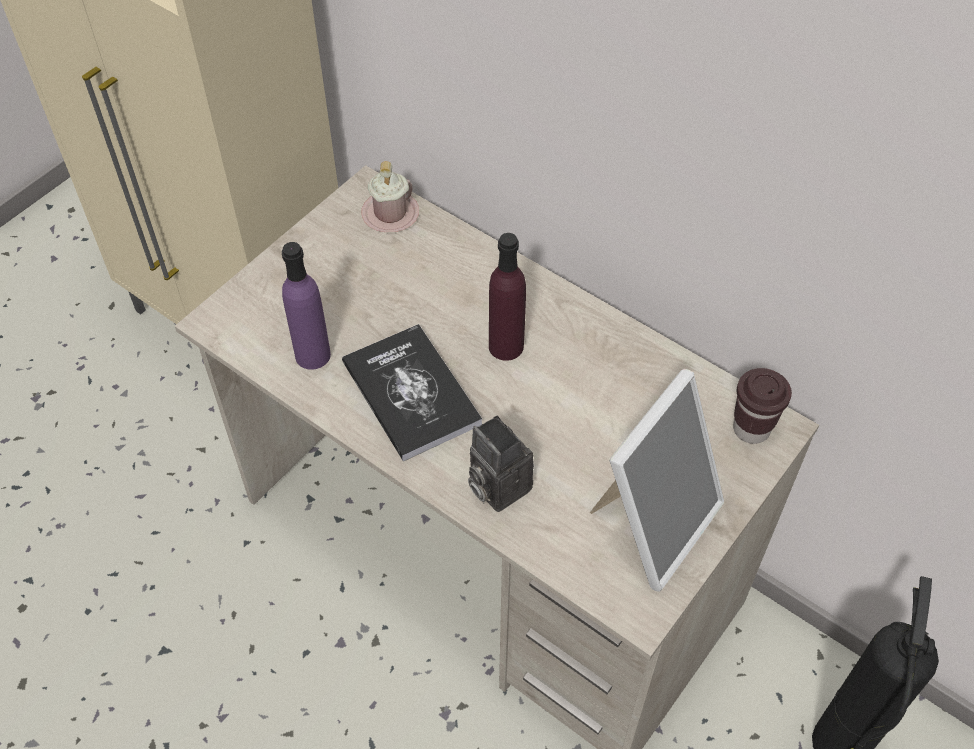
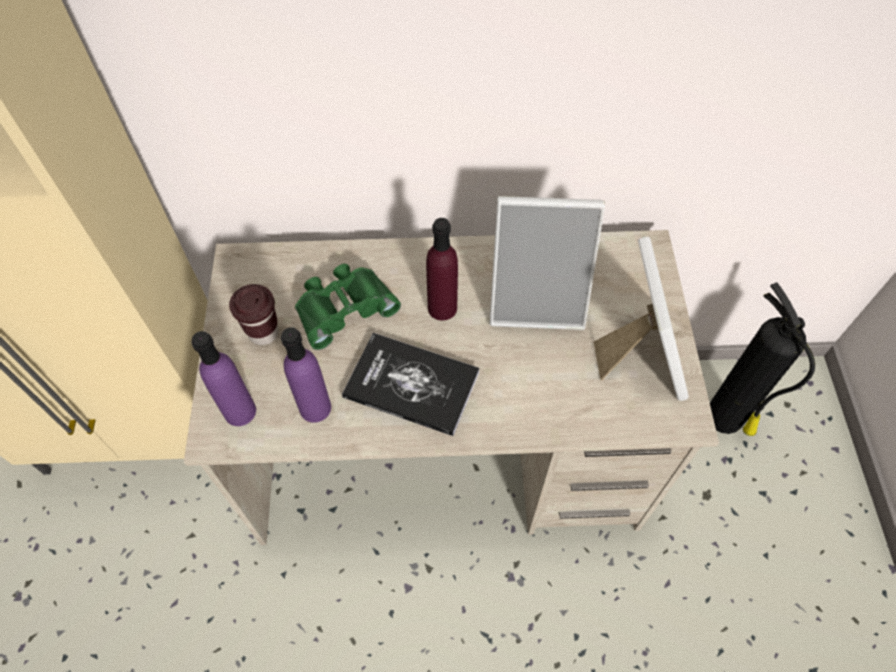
camera: 40 degrees left, 5 degrees up
pink mug [361,161,419,233] -> none
camera [468,416,534,512] -> none
brown cup [733,368,792,444] -> brown cup moved to [229,284,279,345]
none -> purple bottle [192,331,256,426]
none -> green binoculars [295,264,401,350]
none -> picture frame [490,196,605,330]

